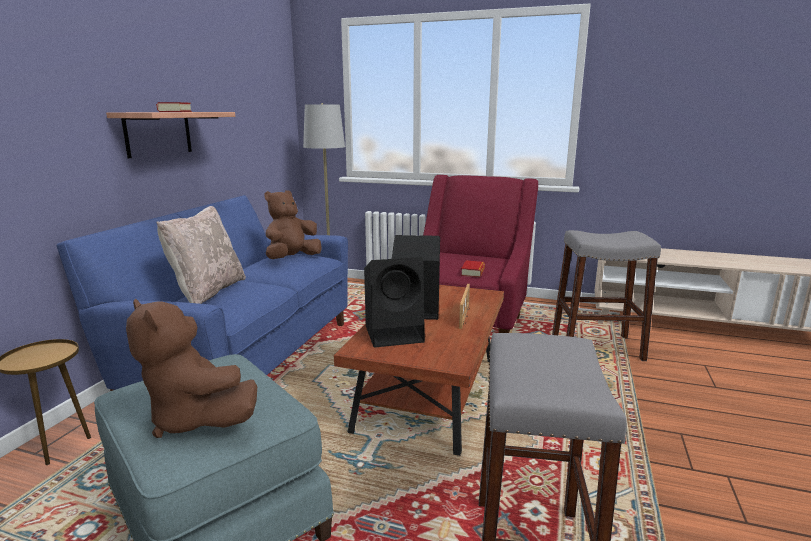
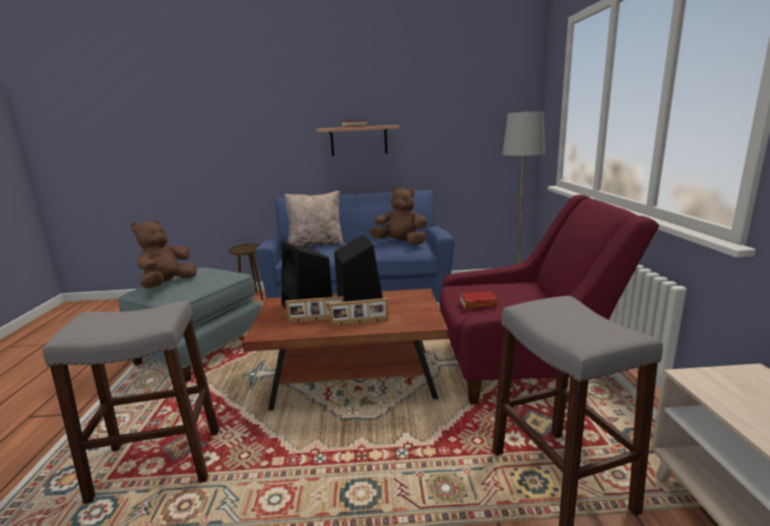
camera: 70 degrees right, 0 degrees up
none -> picture frame [285,296,344,323]

